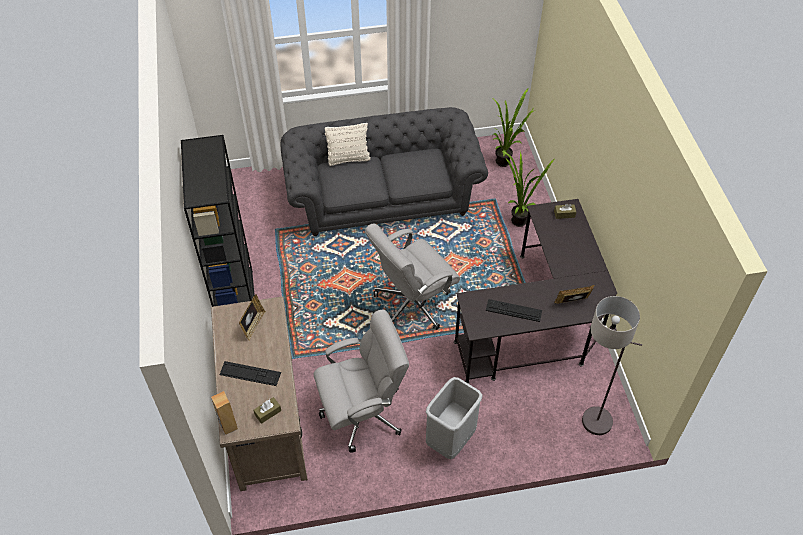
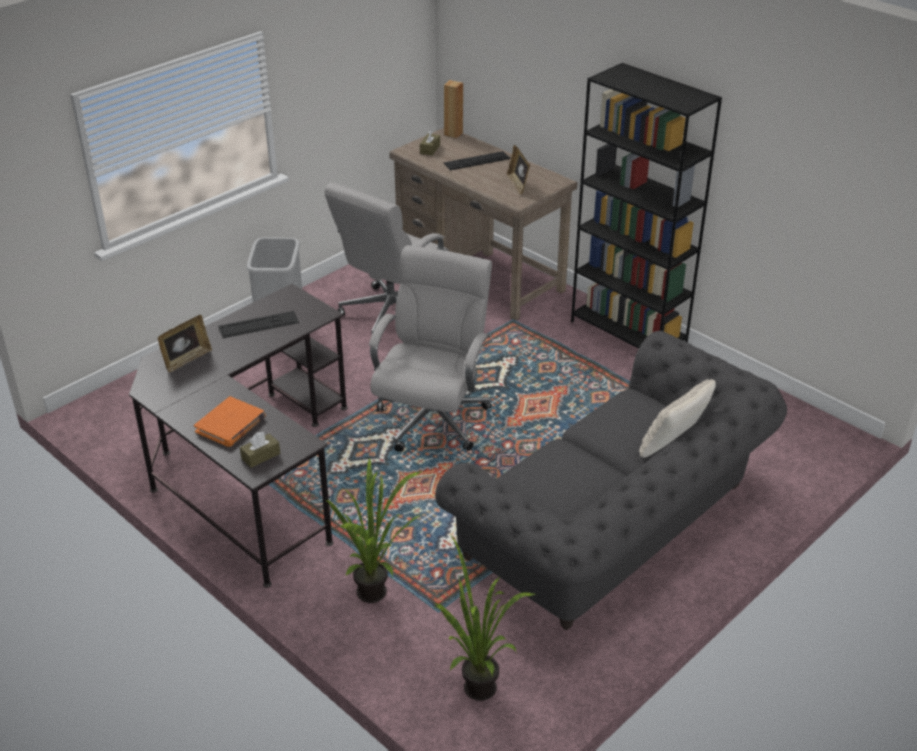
camera: 145 degrees right, 15 degrees down
grey floor lamp [582,296,642,435] -> none
none -> orange book [194,396,266,447]

